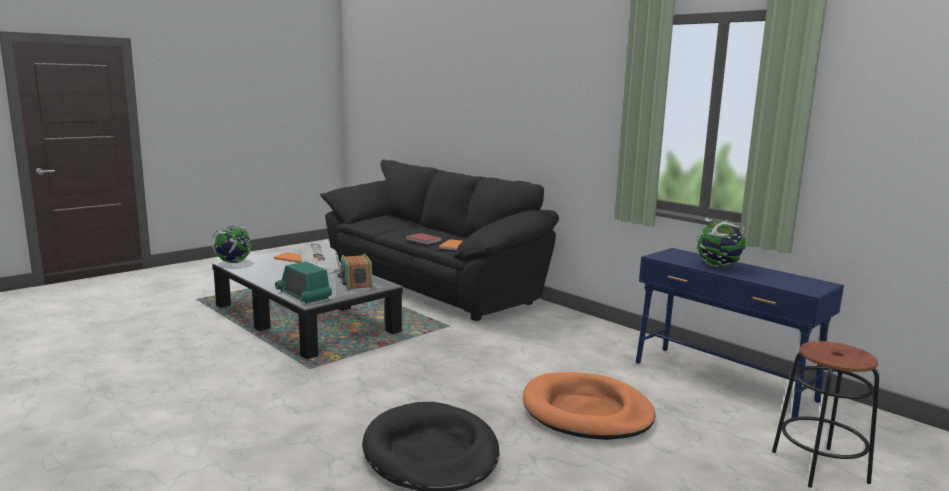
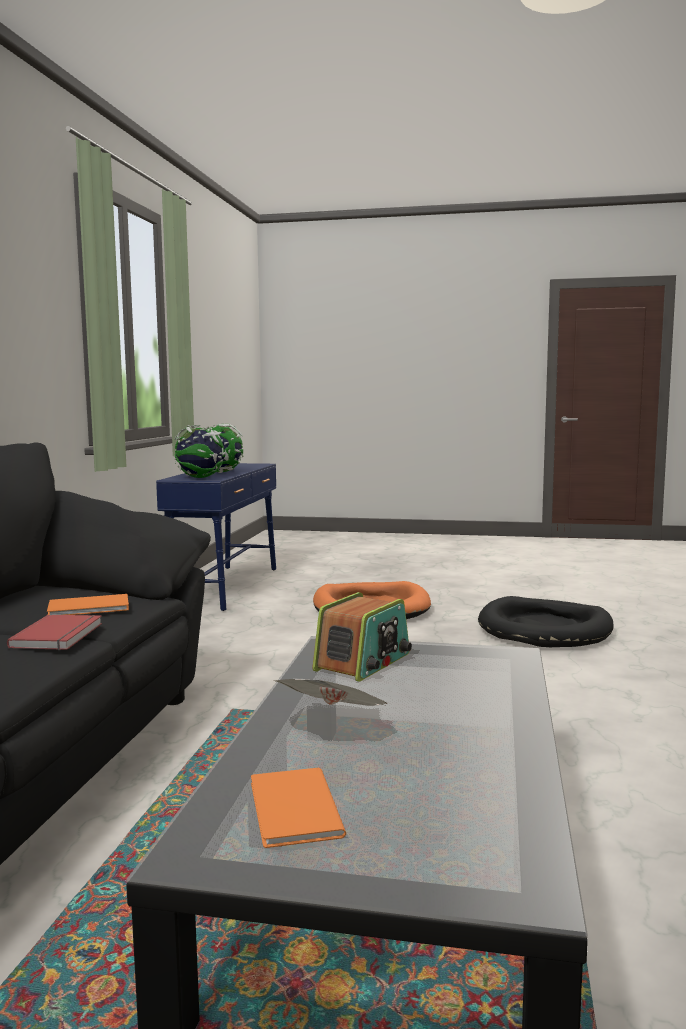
camera: 125 degrees left, 5 degrees down
globe [212,225,252,263] -> globe moved to [175,425,226,478]
radio [275,262,332,304] -> none
black stool [772,341,879,488] -> none

